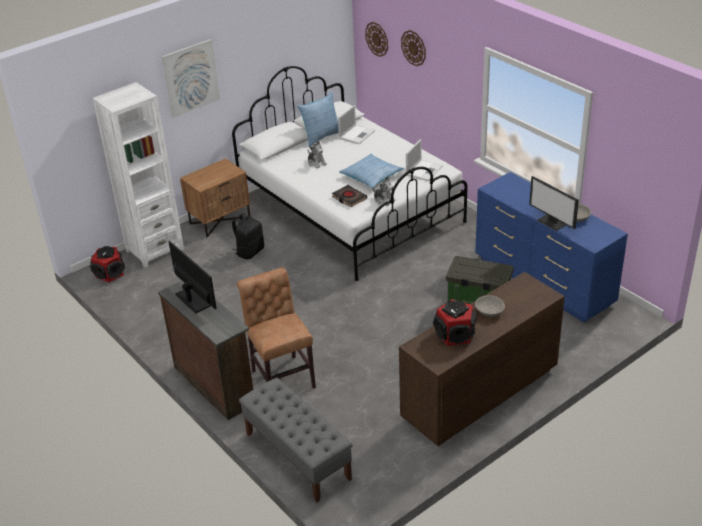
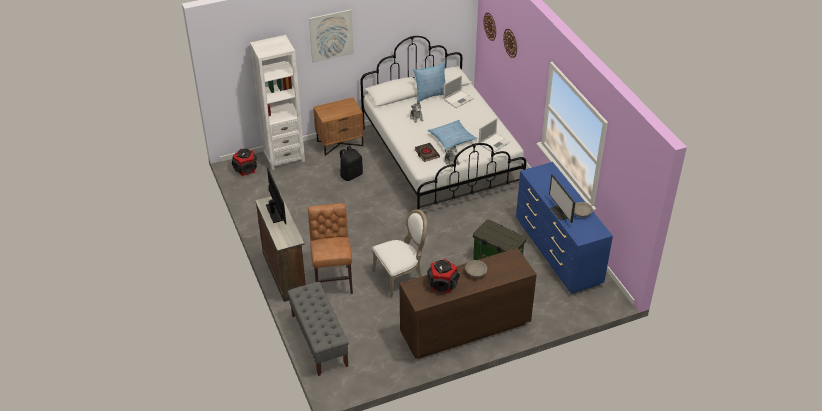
camera: 15 degrees right, 5 degrees up
none -> white chair [372,209,427,298]

